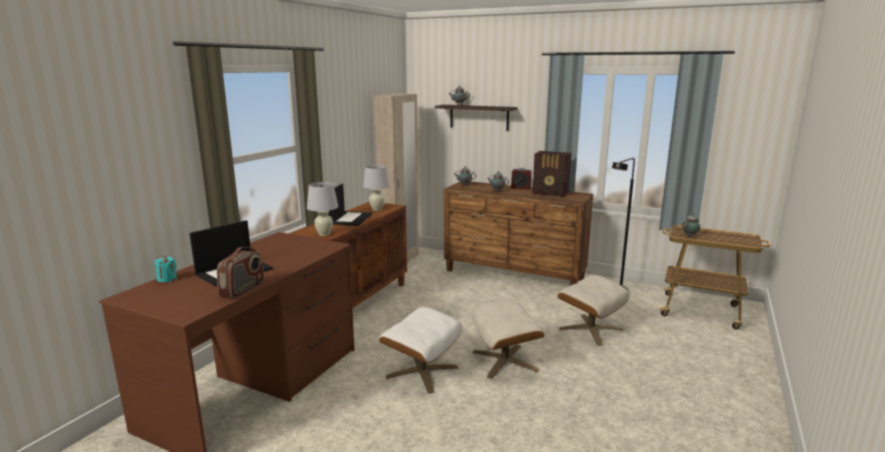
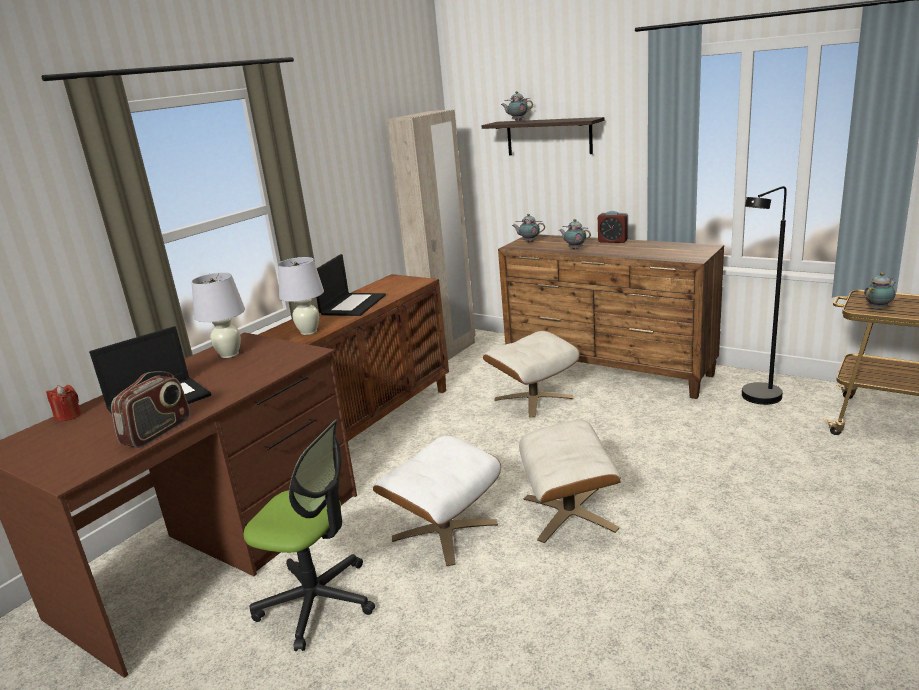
camera: 10 degrees right, 5 degrees up
turquoise candle [155,256,177,282] -> red candle [46,385,81,422]
white table lamp [363,165,390,211] -> white table lamp moved to [191,272,245,358]
radio [533,151,571,197] -> none
beige ottoman [558,275,630,345] -> beige ottoman moved to [483,331,580,418]
none -> office chair [244,419,375,651]

